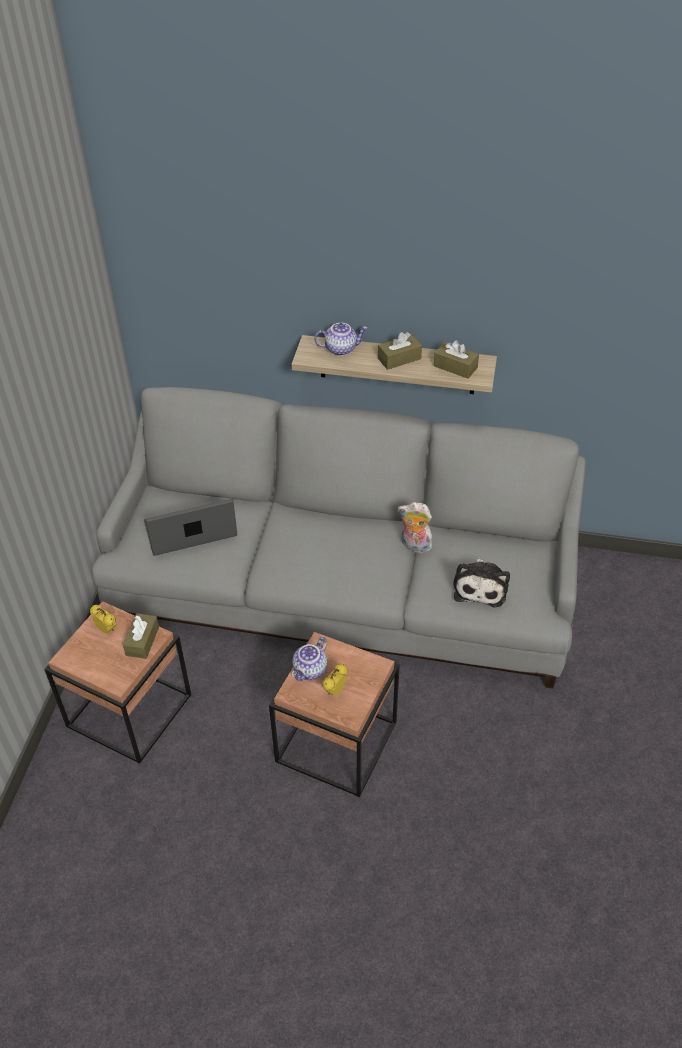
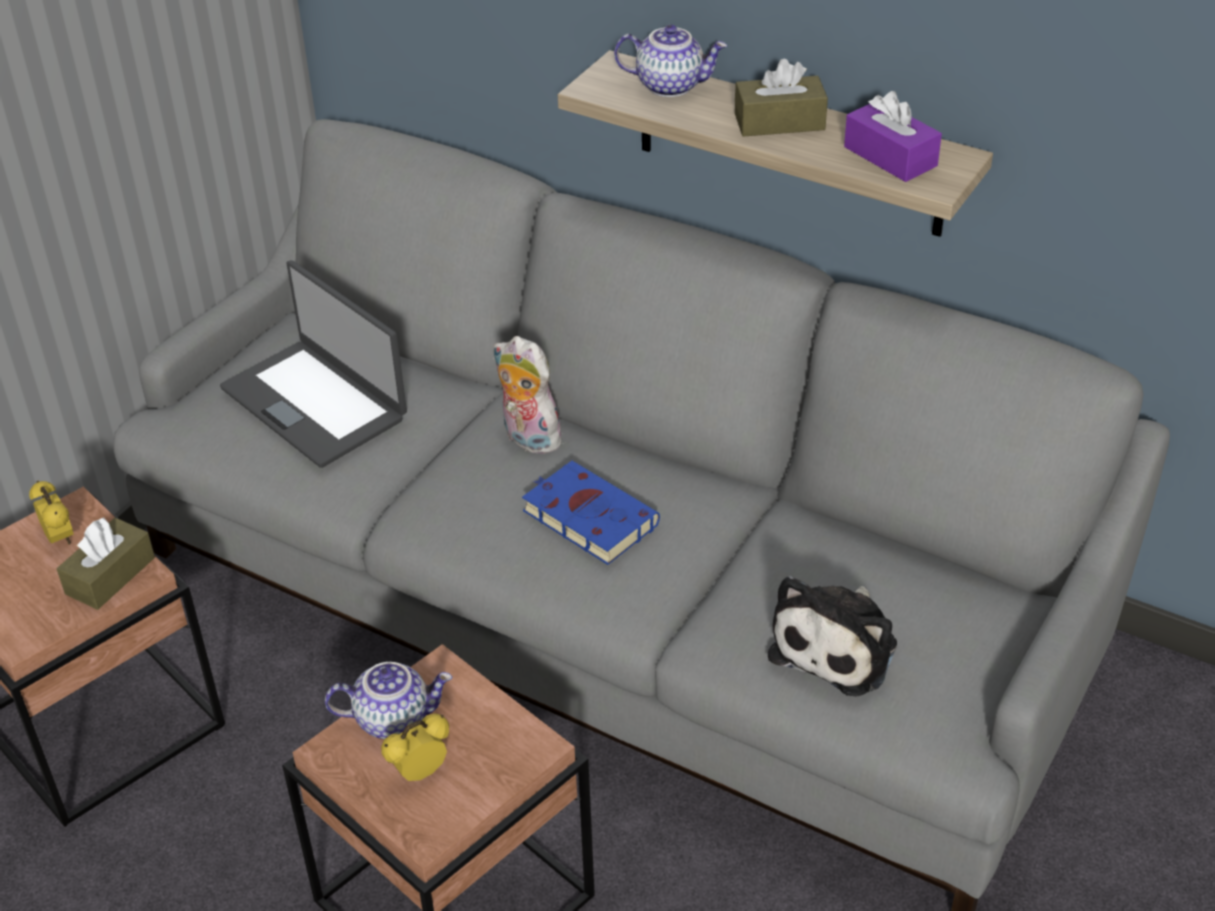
camera: 20 degrees right, 5 degrees down
laptop [144,499,237,556] -> laptop turned 135 degrees counterclockwise [220,260,407,468]
teapot [291,637,327,681] -> teapot turned 150 degrees counterclockwise [325,662,452,739]
plush toy [398,502,432,553] -> plush toy moved to [493,336,569,454]
brown tissue box [434,340,479,379] -> purple tissue box [844,91,942,182]
none -> blue book [522,461,660,565]

